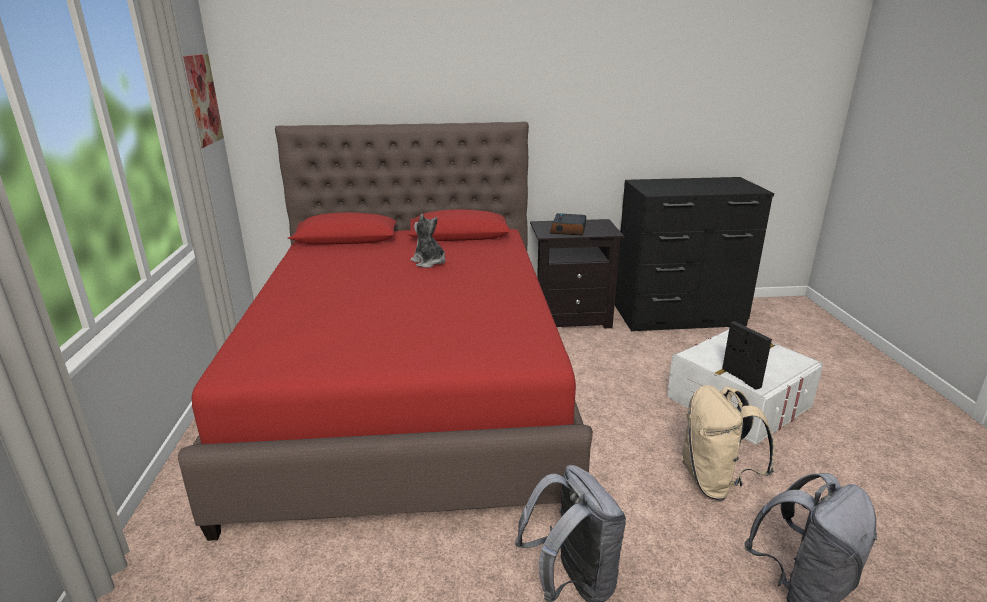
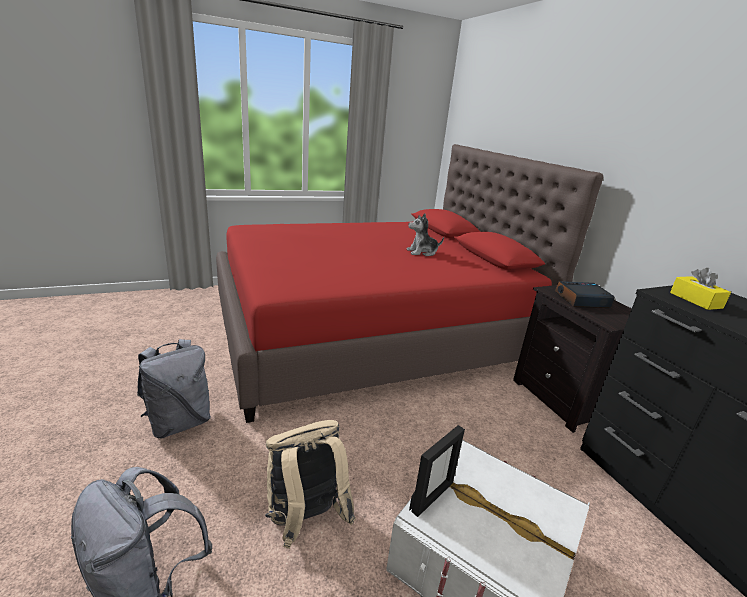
camera: 70 degrees right, 0 degrees up
picture [183,54,224,148] -> none
plush toy [411,214,446,268] -> plush toy turned 135 degrees counterclockwise [407,213,444,256]
none -> yellow tissue box [670,268,731,310]

